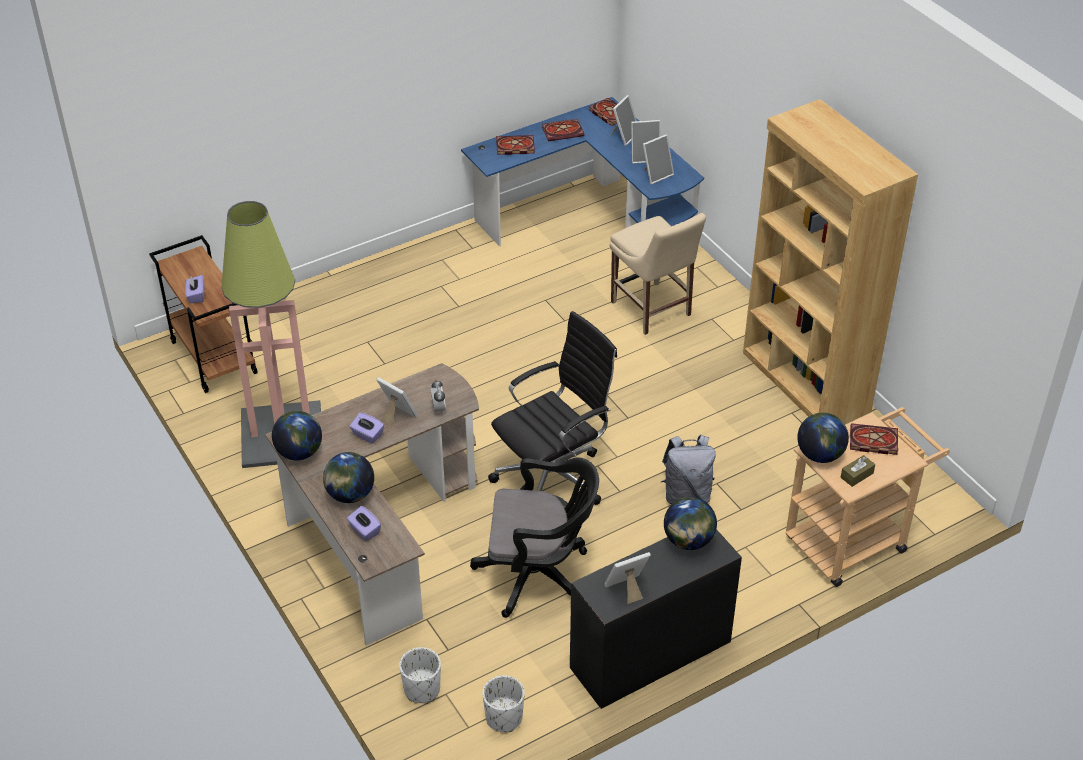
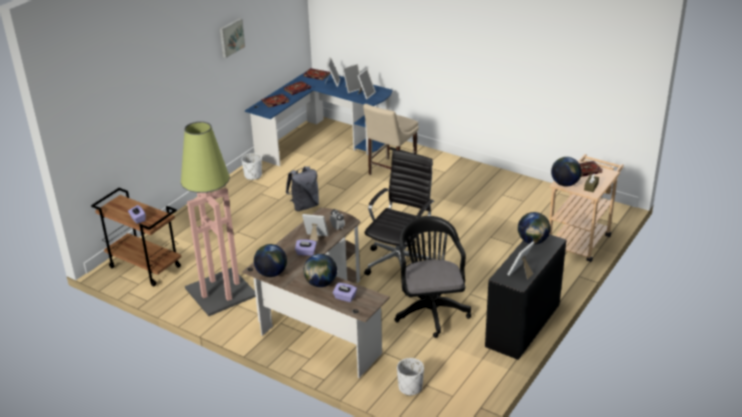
camera: 25 degrees left, 10 degrees down
black office chair [470,457,599,618] -> black office chair turned 75 degrees counterclockwise [394,216,471,338]
white planter [482,675,525,732] -> white planter moved to [241,153,262,180]
beige chair [610,213,706,335] -> beige chair turned 90 degrees clockwise [363,104,419,175]
grey backpack [661,435,716,504] -> grey backpack moved to [285,166,319,211]
brown bookcase [743,99,918,424] -> none
none -> picture [220,18,245,58]

